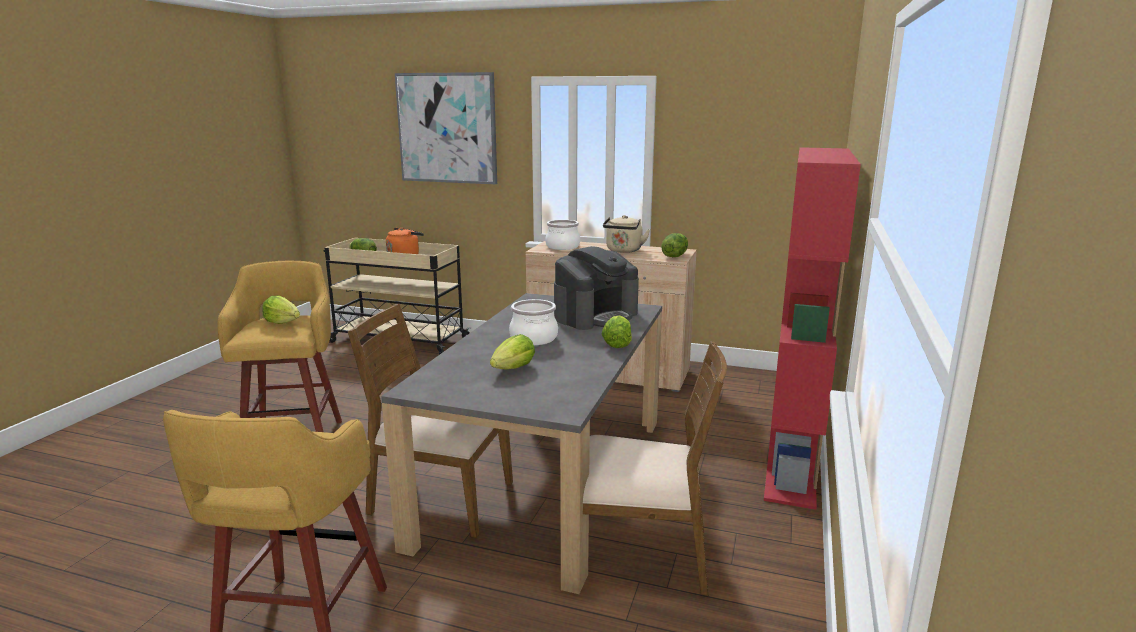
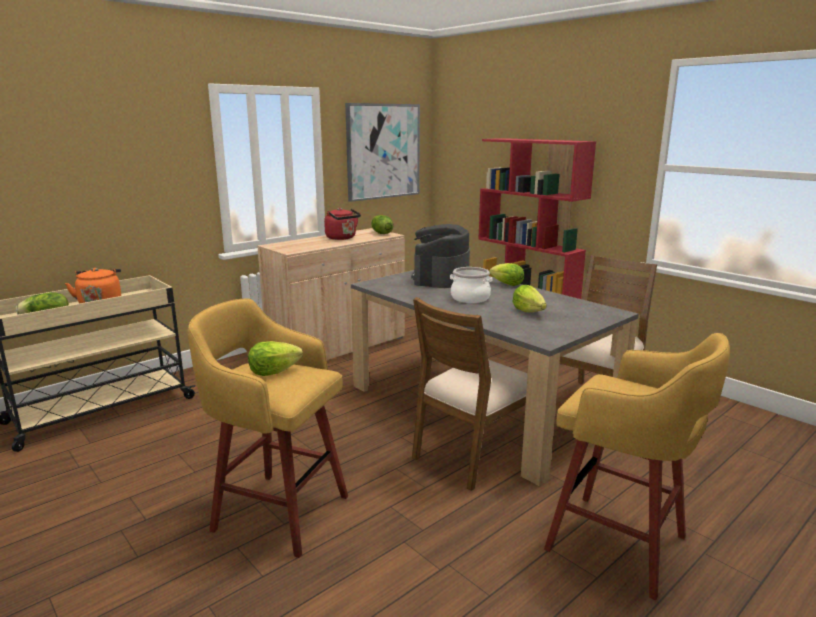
camera: 60 degrees left, 0 degrees up
picture [395,72,497,184] -> picture moved to [345,103,420,202]
cooking pot [545,220,580,250] -> none
coffee machine [554,246,639,330] -> coffee machine turned 150 degrees counterclockwise [411,224,470,288]
beige kettle [603,215,650,253] -> red kettle [324,208,361,240]

